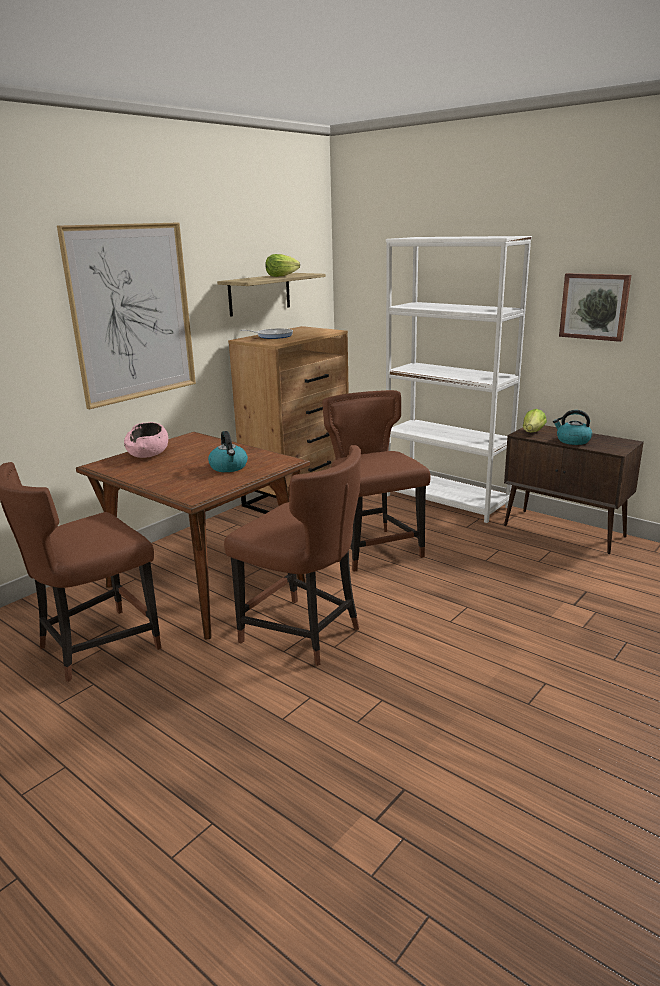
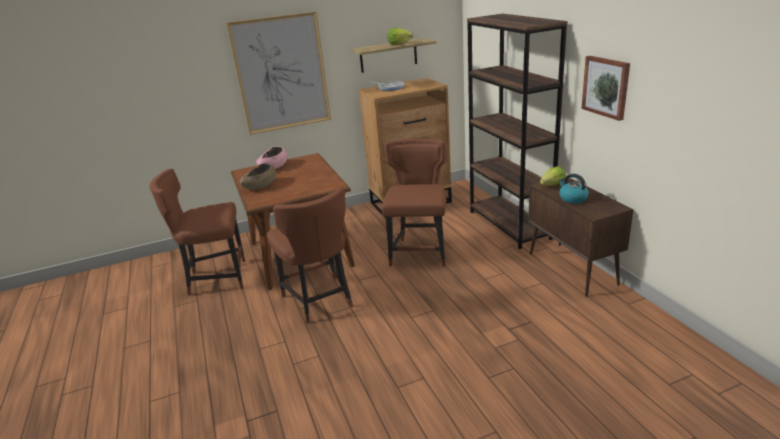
camera: 30 degrees right, 5 degrees up
kettle [208,431,248,472] -> none
white bookcase [386,236,532,523] -> brown bookcase [467,14,568,249]
none -> brown bowl [240,163,276,189]

